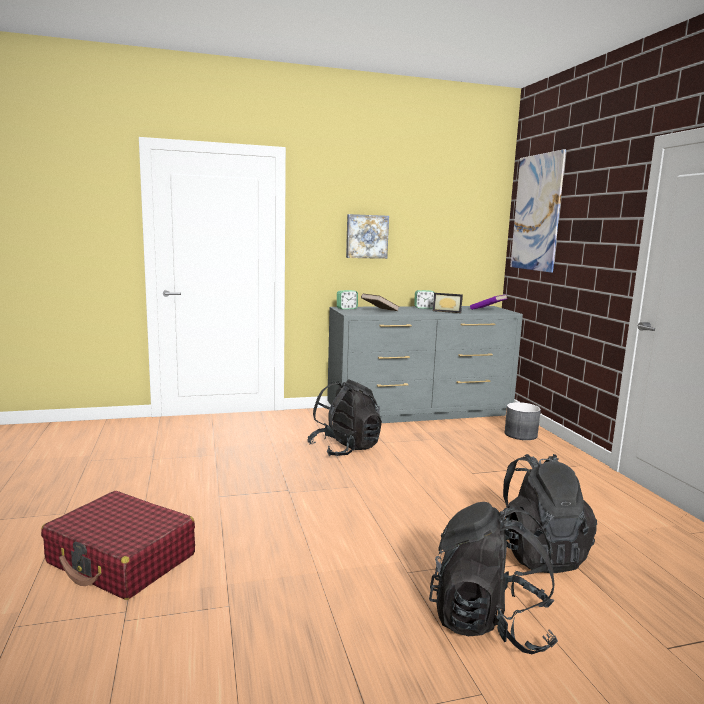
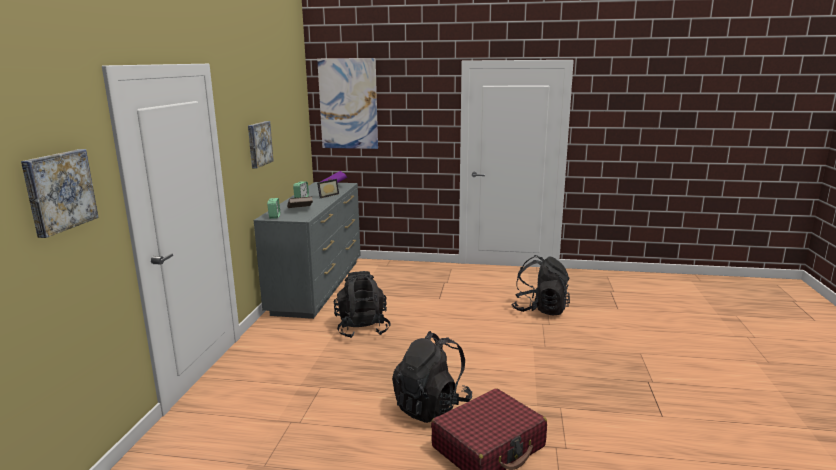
camera: 65 degrees left, 5 degrees up
black backpack [429,502,558,654] -> black backpack moved to [392,331,472,423]
grey planter [505,402,541,440] -> none
none -> picture [21,149,99,238]

